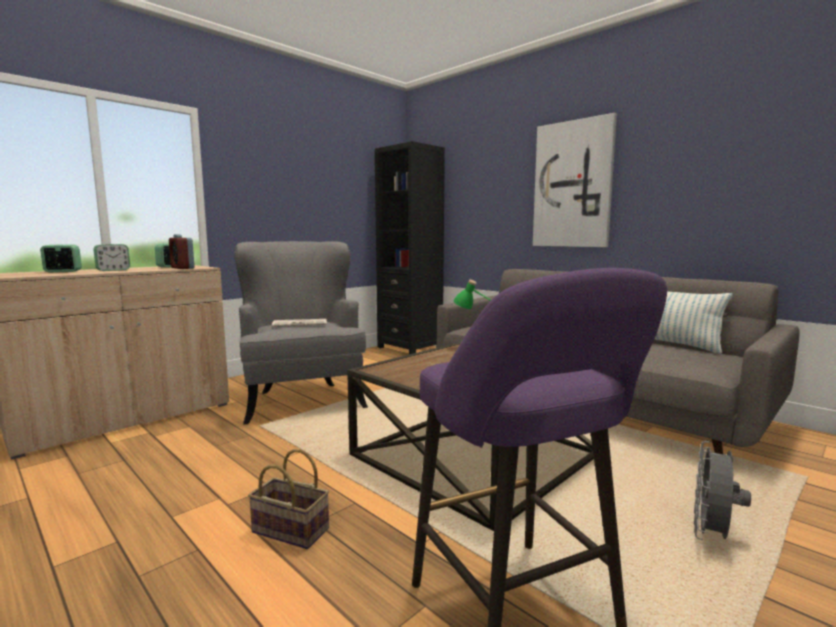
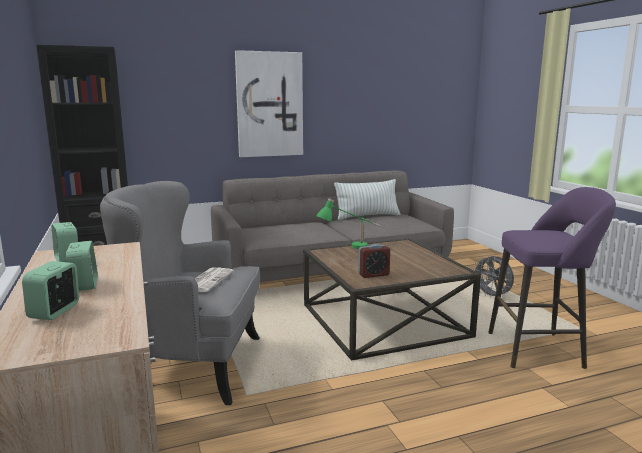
camera: 65 degrees left, 5 degrees up
alarm clock [169,234,195,269] -> alarm clock moved to [358,244,390,278]
basket [248,449,329,549] -> none

